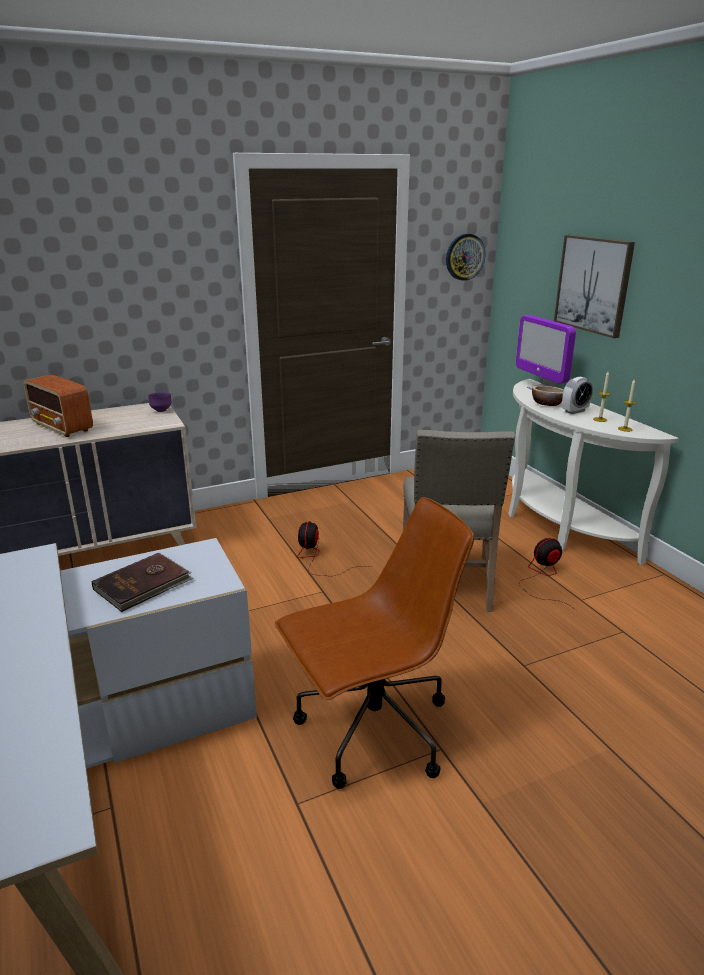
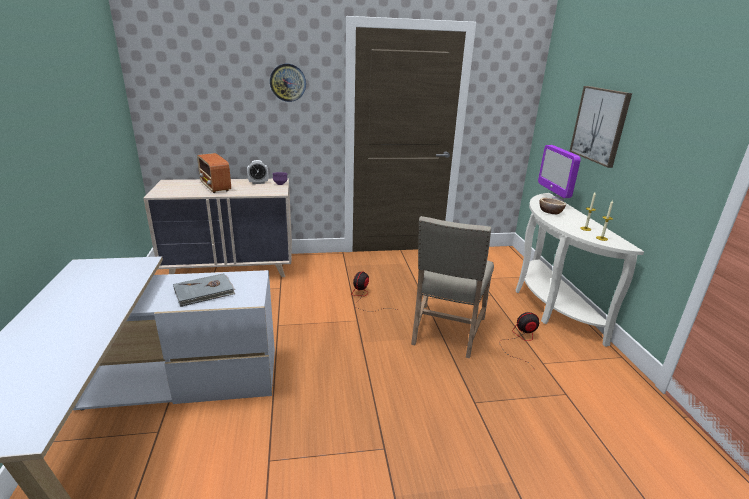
camera: 15 degrees right, 0 degrees up
brown book [92,553,193,612] -> grey book [173,273,235,307]
brown office chair [275,497,474,789] -> none
wall clock [446,234,485,281] -> wall clock moved to [270,64,306,102]
alarm clock [562,376,593,414] -> alarm clock moved to [247,160,269,184]

